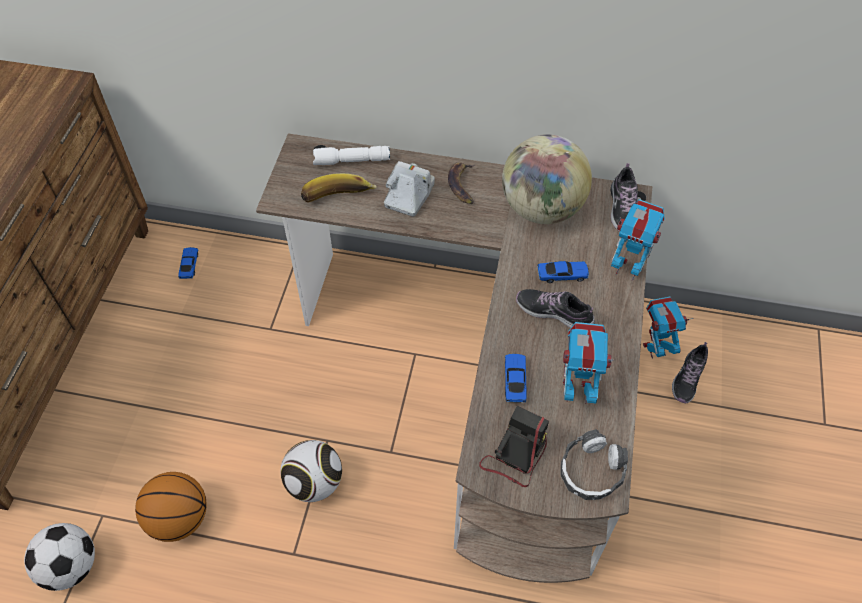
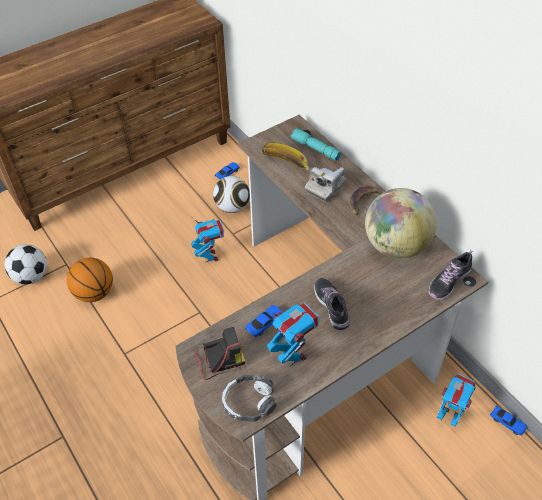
camera: 45 degrees right, 5 degrees down
football [281,440,342,502] -> football moved to [213,176,250,213]
white flashlight [313,146,390,165] -> turquoise flashlight [290,128,341,161]
camera [384,161,435,217] -> camera turned 150 degrees clockwise [305,167,346,202]
toy car [537,261,589,283] -> toy car moved to [490,406,527,436]
toy robot [611,199,665,281] -> toy robot moved to [191,218,224,263]
shoe [672,342,708,403] -> none

